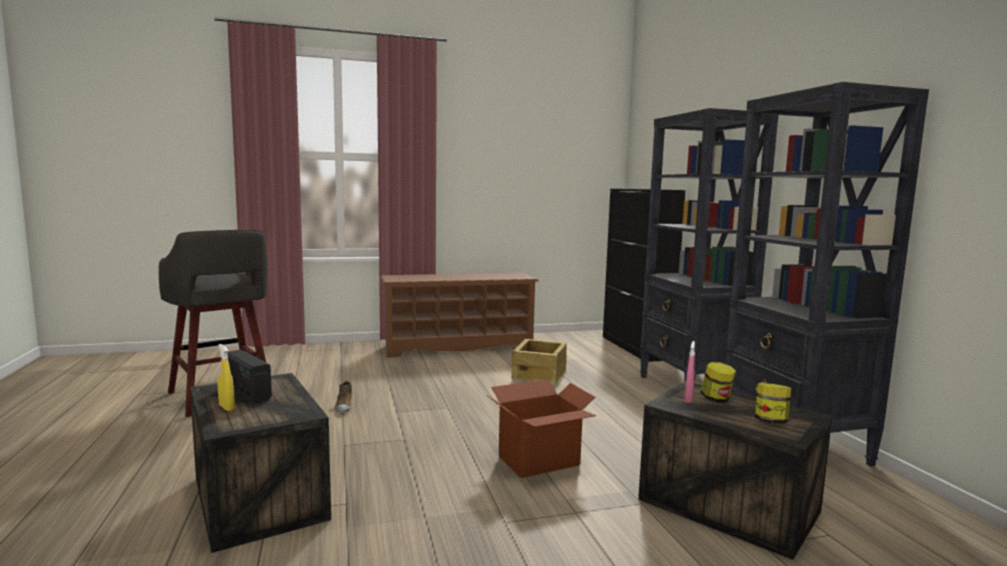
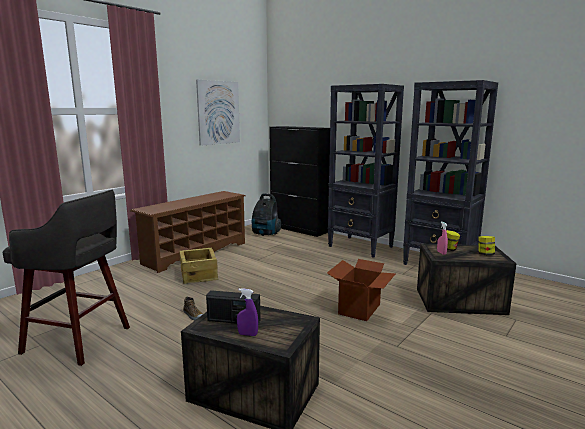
camera: 35 degrees left, 5 degrees up
yellow spray bottle [218,344,235,411] -> purple spray bottle [237,288,258,336]
crate [512,339,567,385] -> crate moved to [179,248,218,284]
none -> picture [196,79,240,146]
none -> vacuum cleaner [252,193,281,236]

